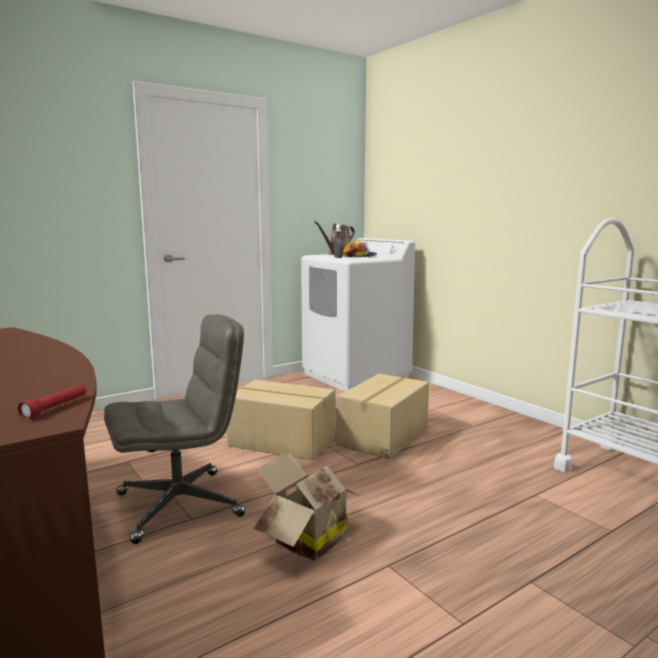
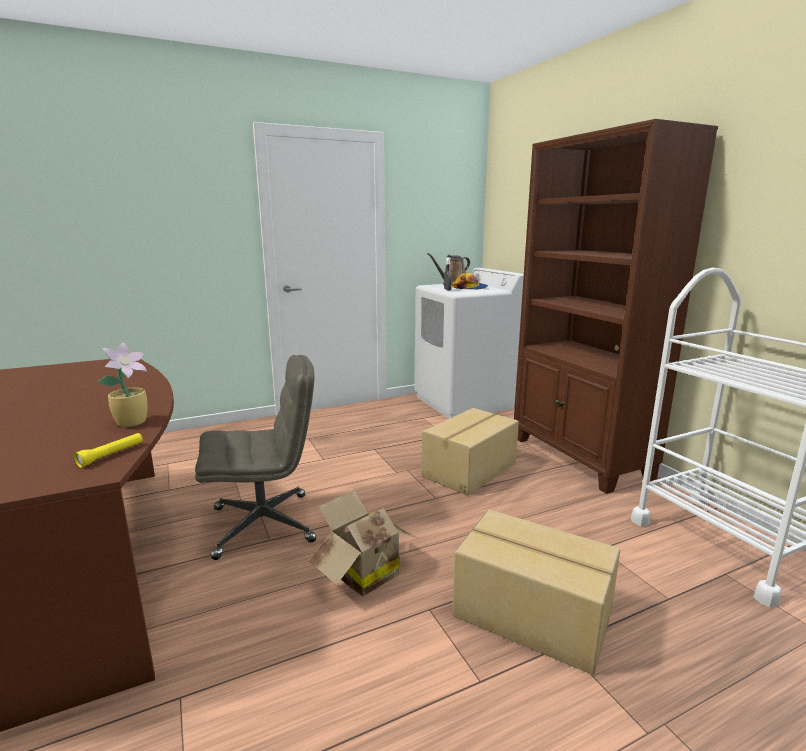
camera: 10 degrees right, 5 degrees up
red flashlight [18,384,86,420] -> yellow flashlight [74,433,143,467]
cardboard box [227,380,336,461] -> cardboard box moved to [452,509,620,675]
none -> potted plant [97,343,148,427]
none -> brown bookcase [514,119,718,494]

